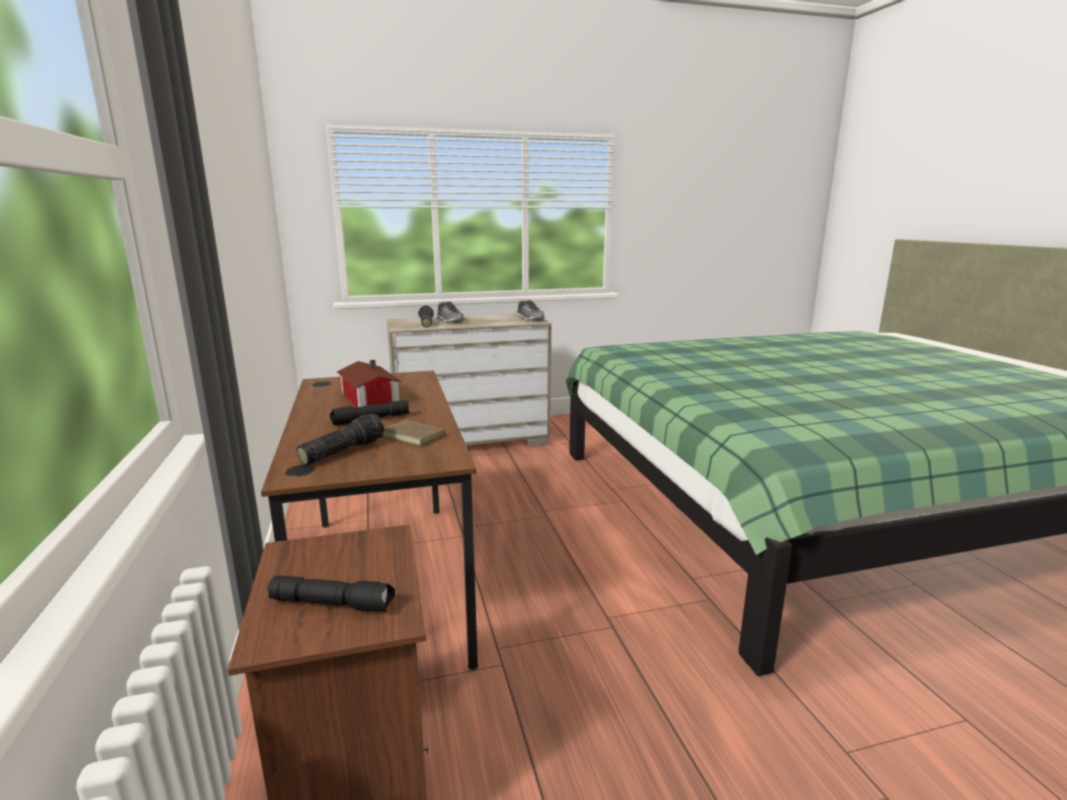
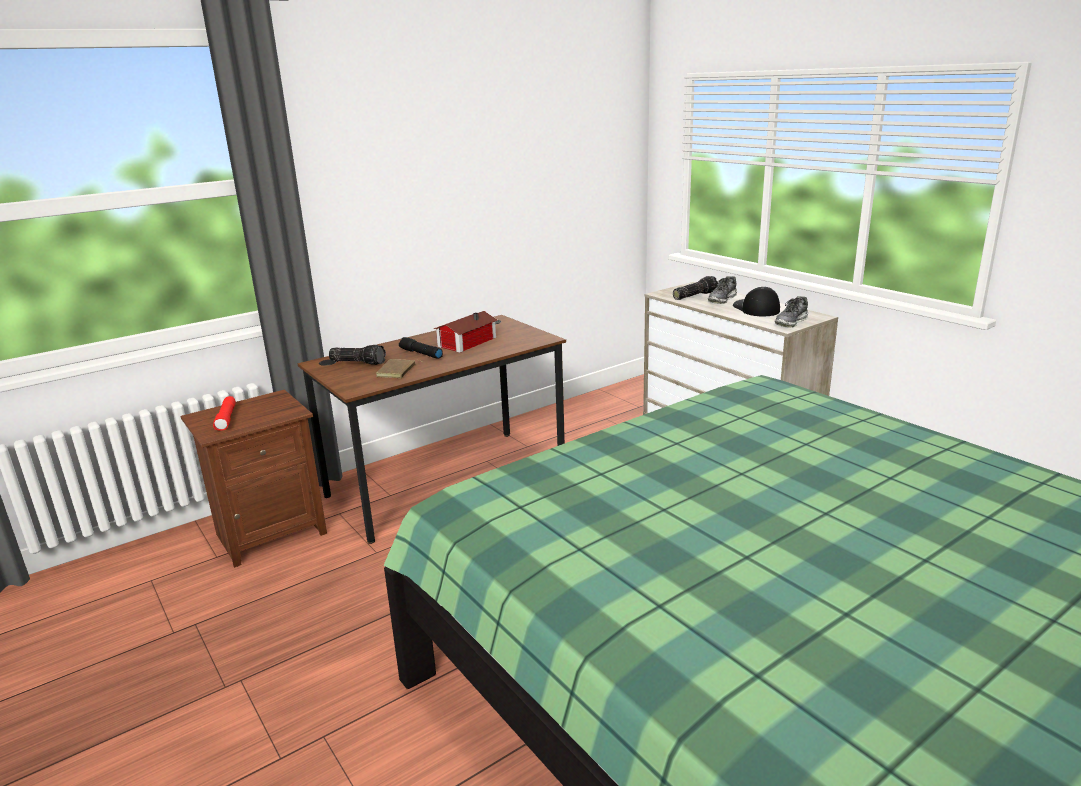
camera: 70 degrees right, 5 degrees up
black flashlight [267,575,395,612] -> red flashlight [213,396,236,431]
none -> cap [733,286,780,316]

